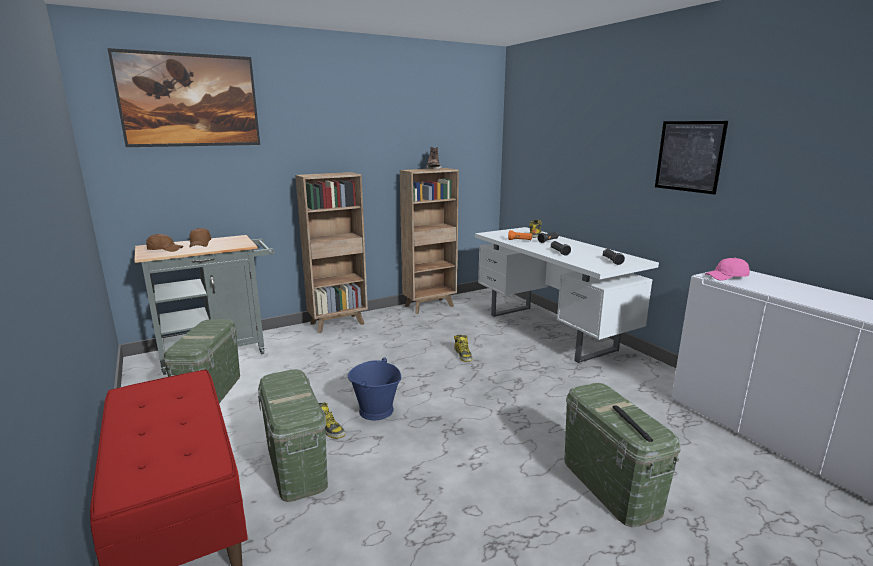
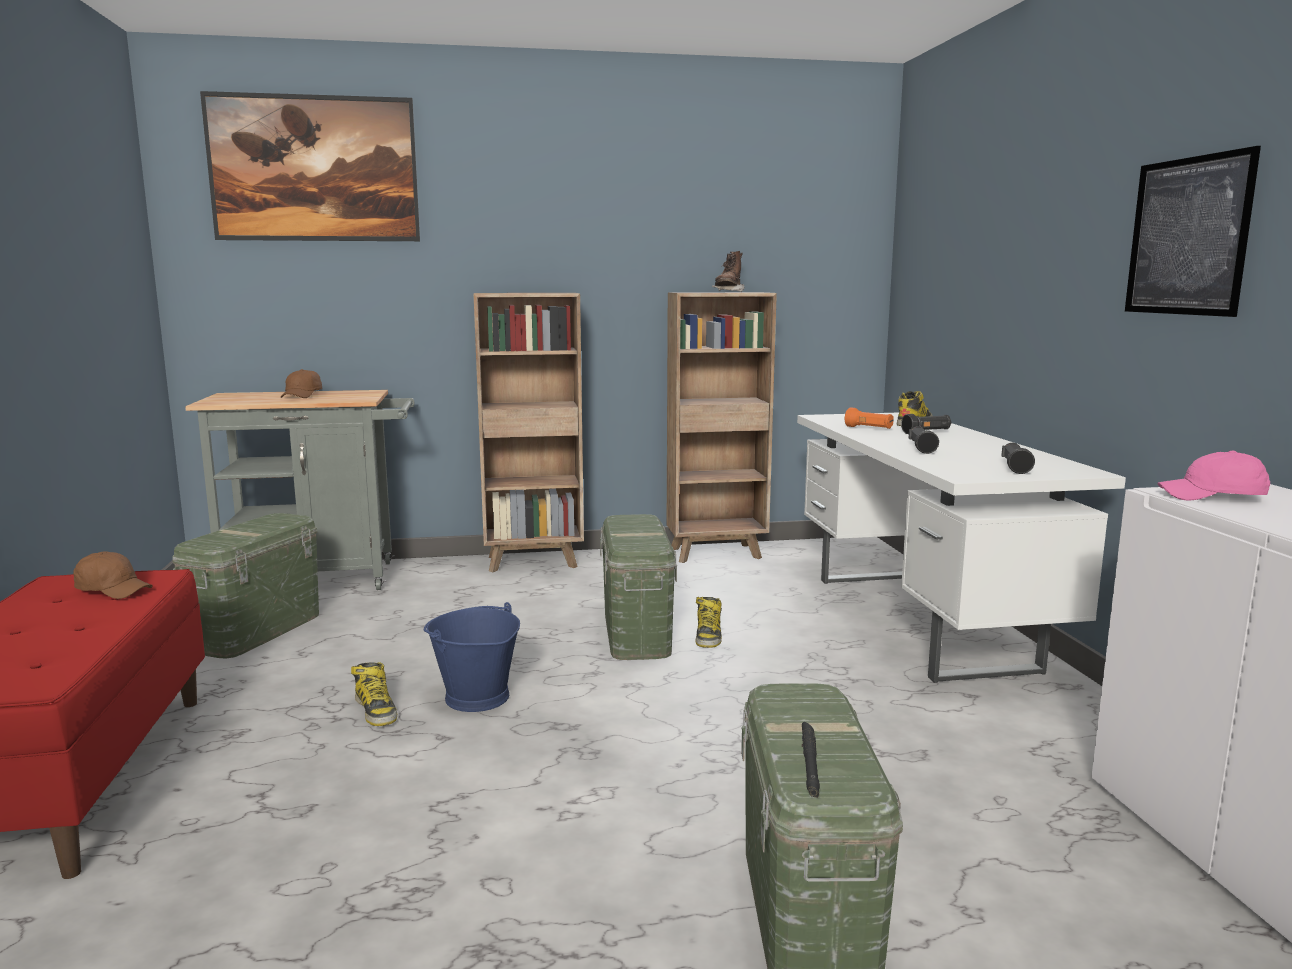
camera: 20 degrees right, 5 degrees down
brown cap [146,234,183,252] -> brown cap moved to [73,551,153,599]
green storage box [258,369,328,502] -> green storage box moved to [600,514,677,660]

